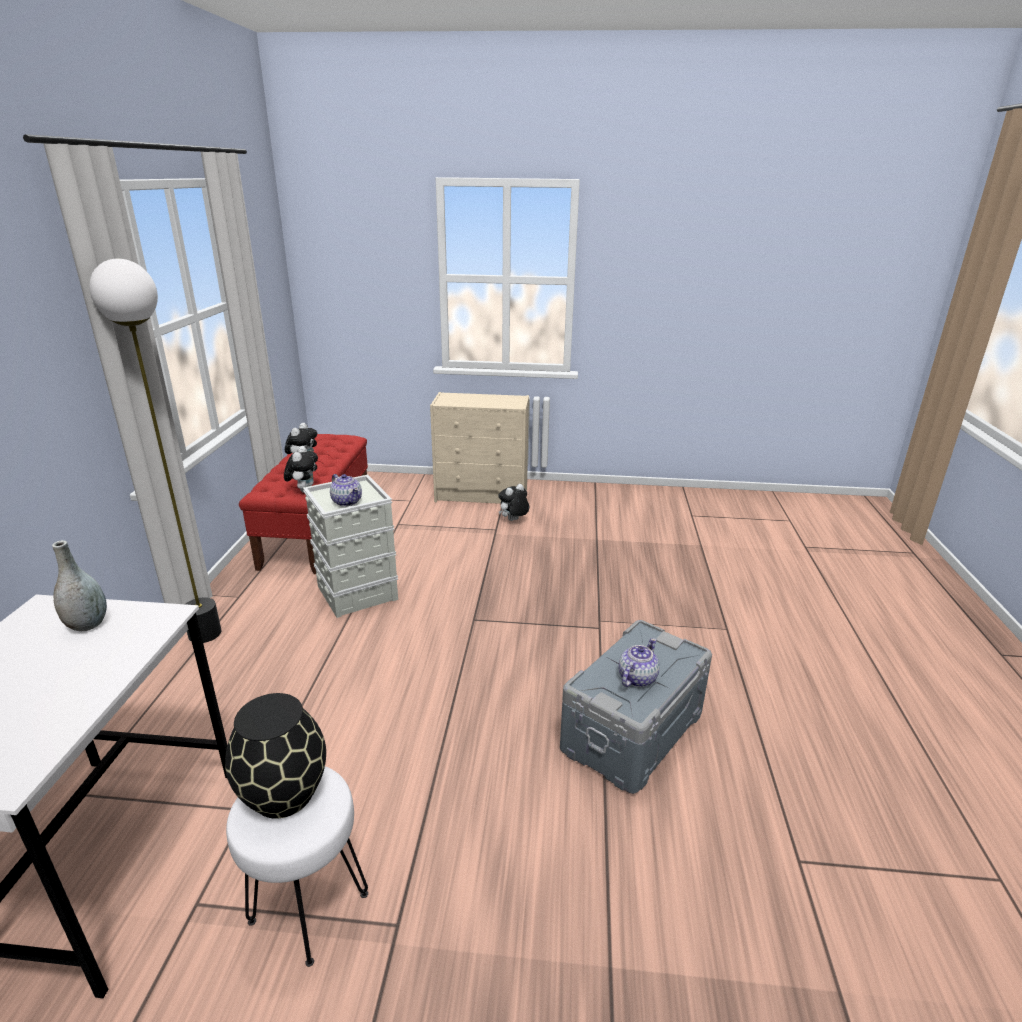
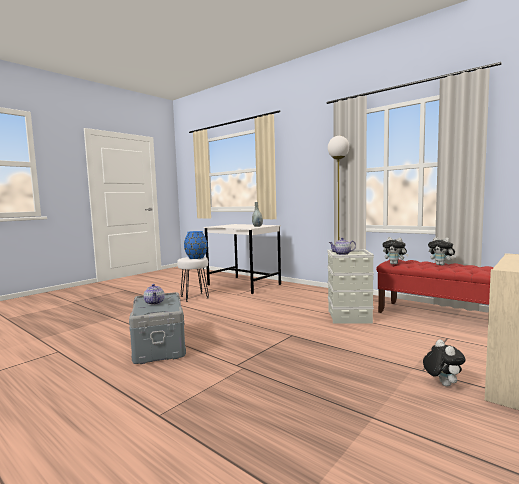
camera: 125 degrees right, 20 degrees down
black vase [225,693,326,819] -> blue vase [184,231,208,259]

